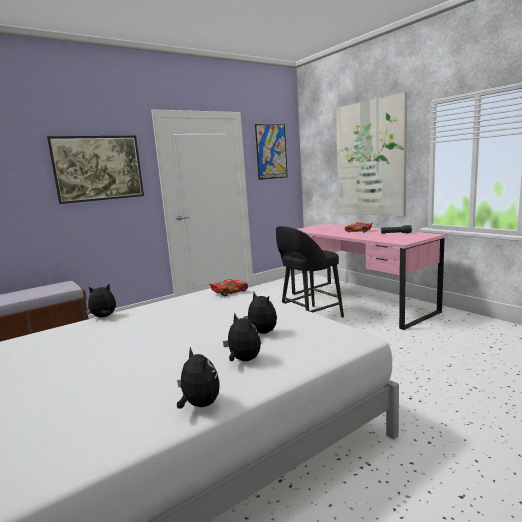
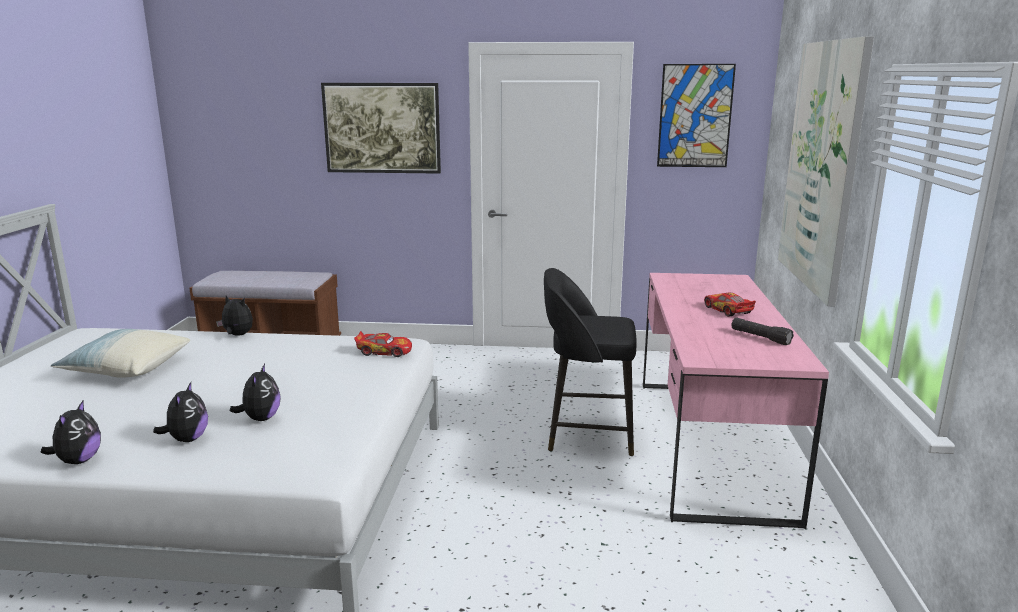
camera: 40 degrees right, 5 degrees up
none -> pillow [51,329,190,378]

